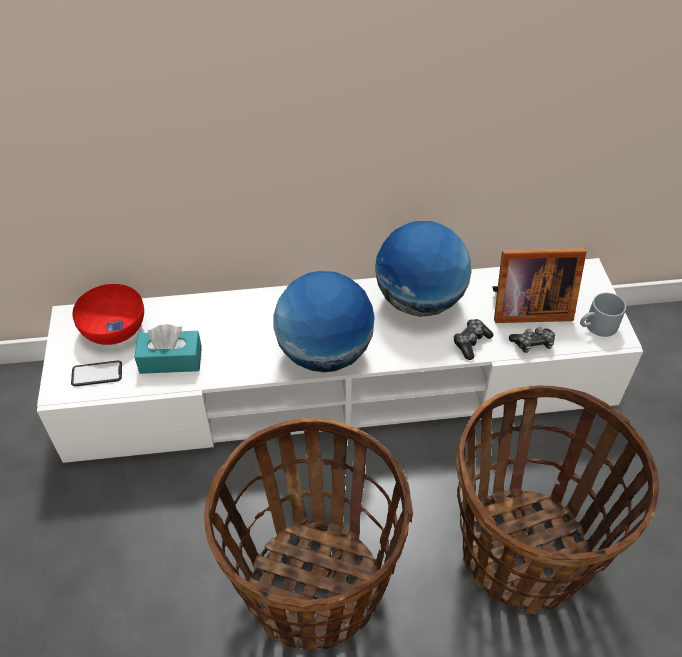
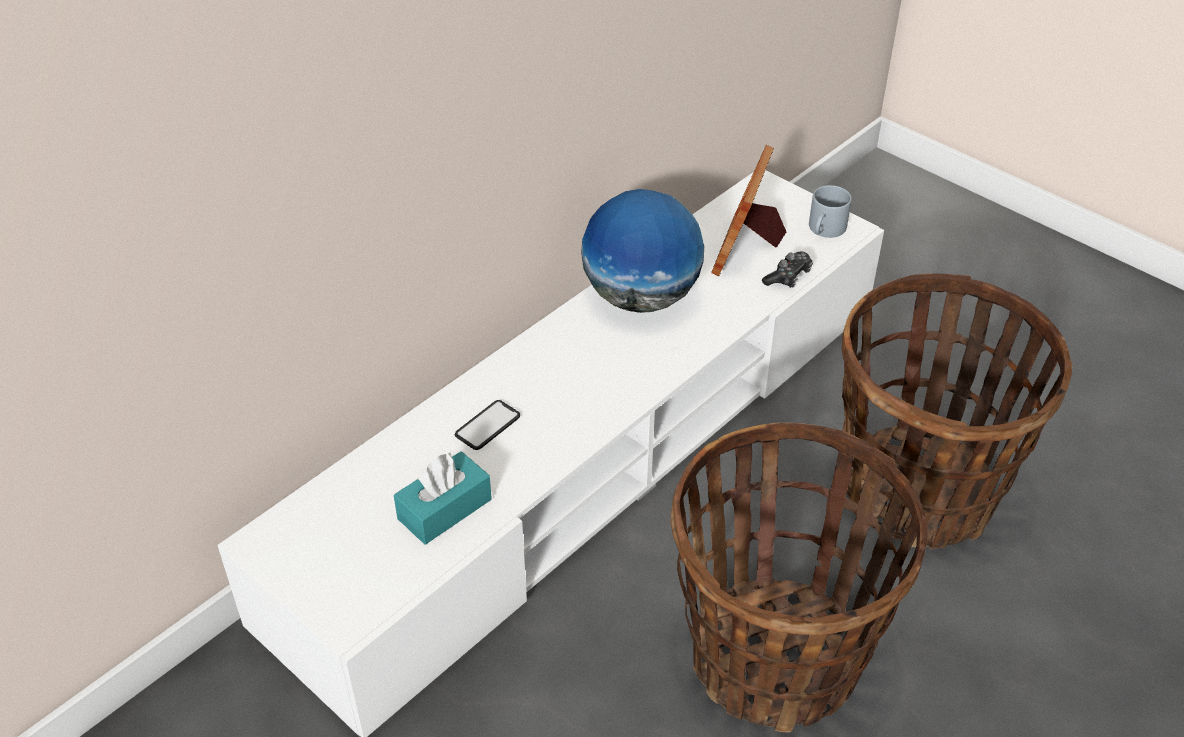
camera: 40 degrees left, 5 degrees down
phone [71,361,122,386] -> phone moved to [455,400,520,450]
red bowl [72,284,144,345] -> none
globe [273,271,375,372] -> none
game controller [454,319,493,360] -> none
picture frame [492,248,586,323] -> picture frame turned 150 degrees clockwise [711,145,786,276]

